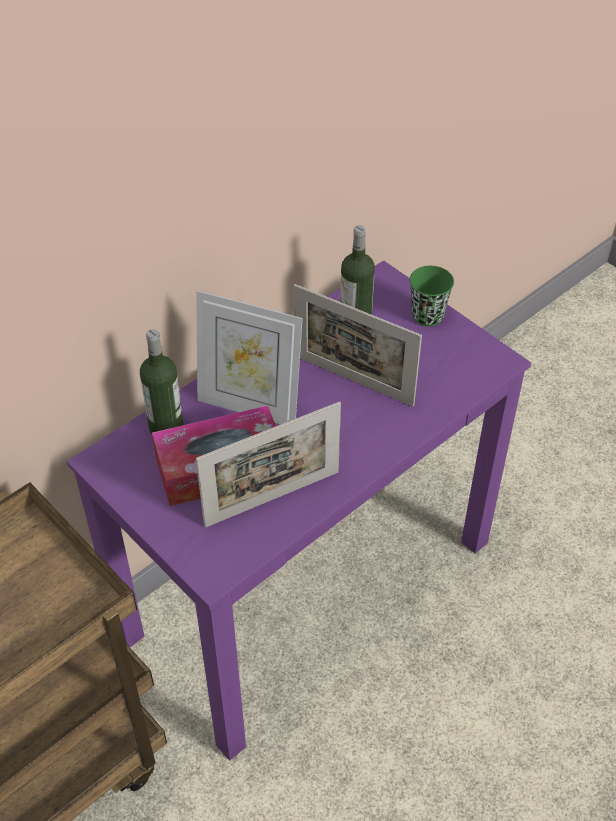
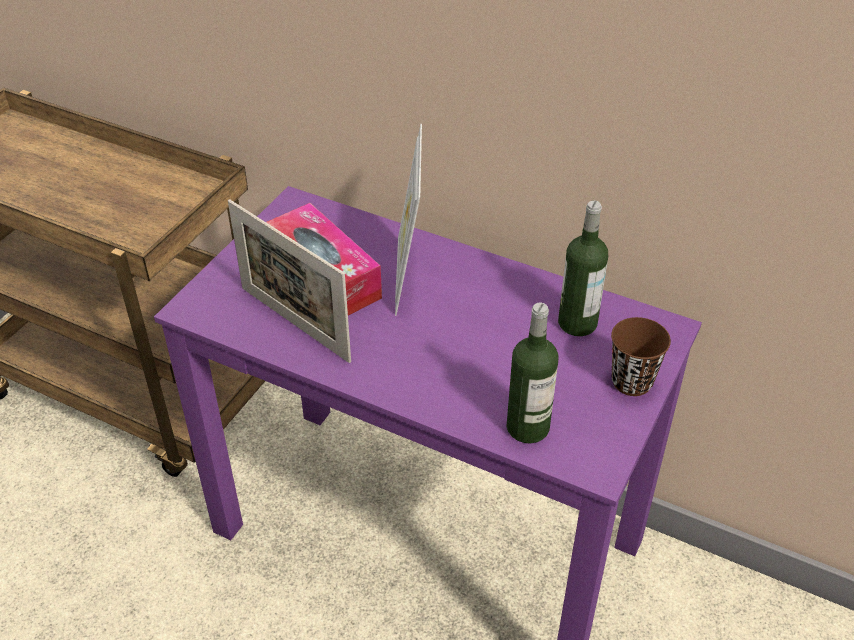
camera: 70 degrees right, 5 degrees down
bottle [140,329,184,434] -> bottle moved to [506,303,559,443]
picture frame [294,284,422,407] -> none
green cup [409,266,454,327] -> brown cup [611,317,671,396]

